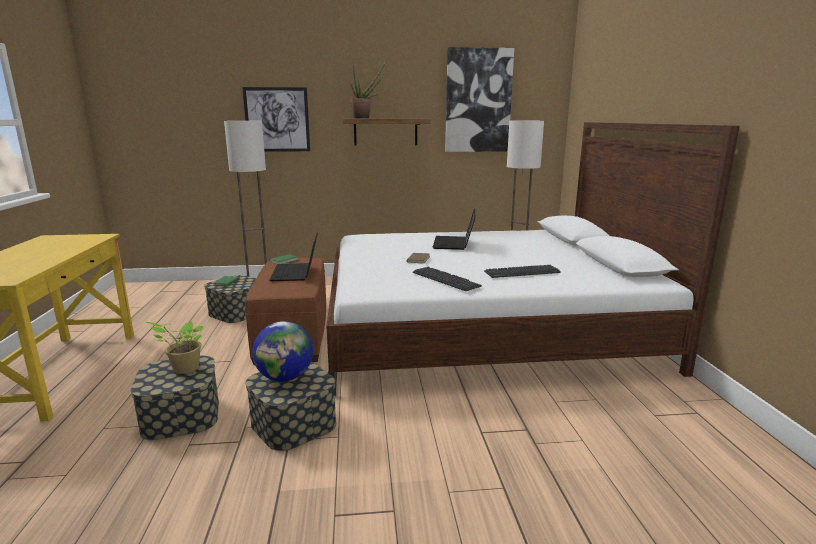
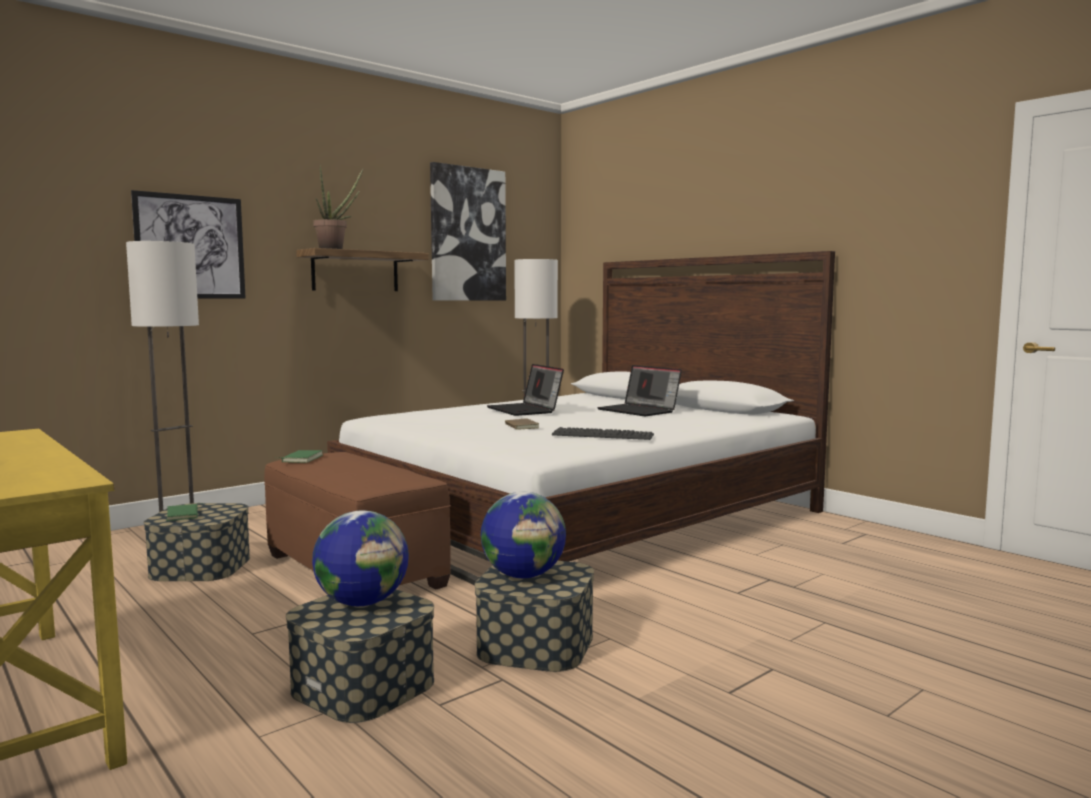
camera: 35 degrees left, 10 degrees down
potted plant [146,322,203,374] -> globe [312,510,409,606]
laptop [269,233,318,281] -> laptop moved to [597,365,682,416]
keyboard [484,265,561,278] -> none

